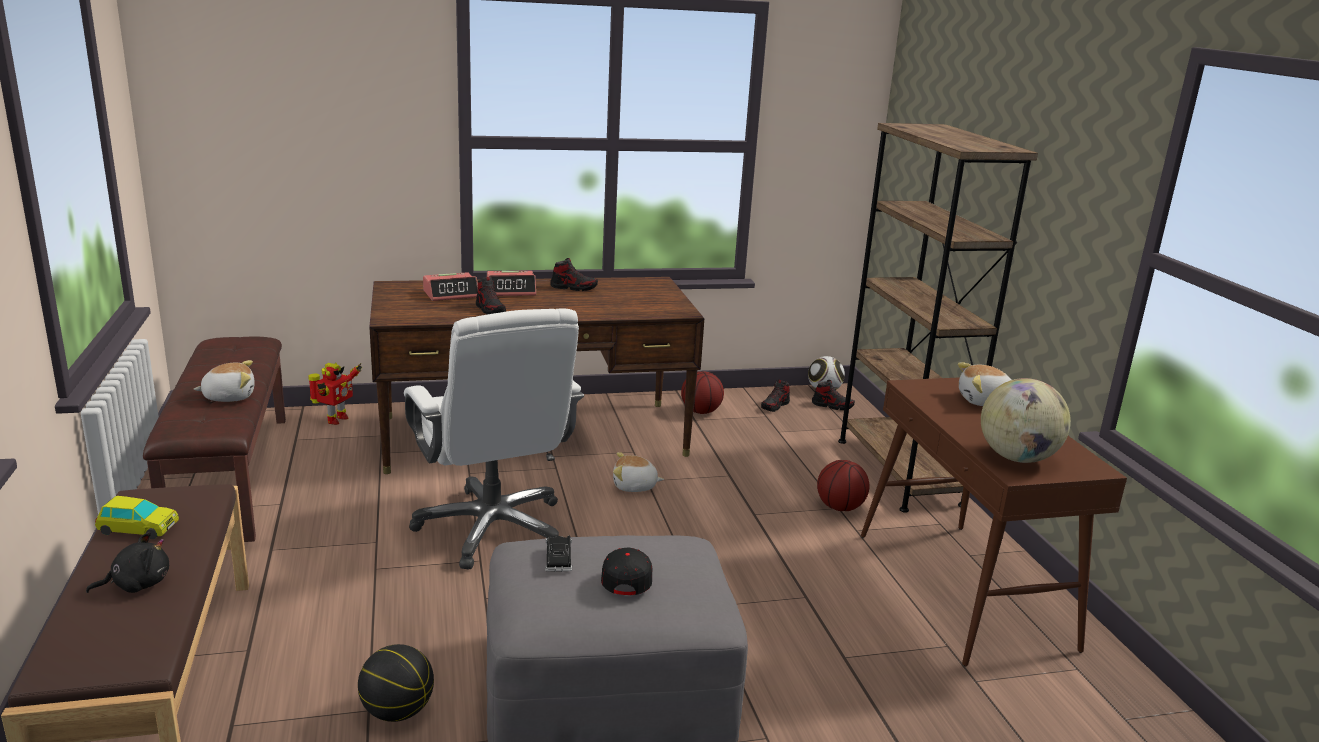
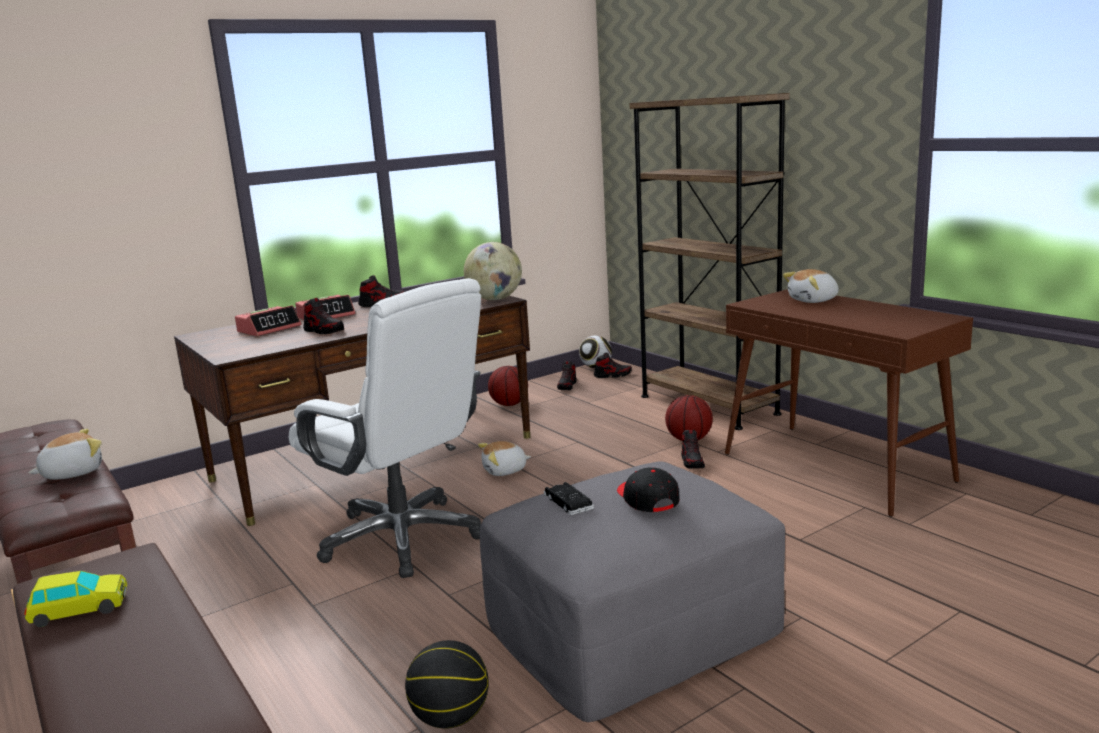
camera: 20 degrees left, 5 degrees down
black plush toy [86,532,169,593] -> none
toy robot [308,363,362,425] -> none
globe [981,378,1071,463] -> globe moved to [464,242,522,300]
none -> shoe [681,430,705,469]

